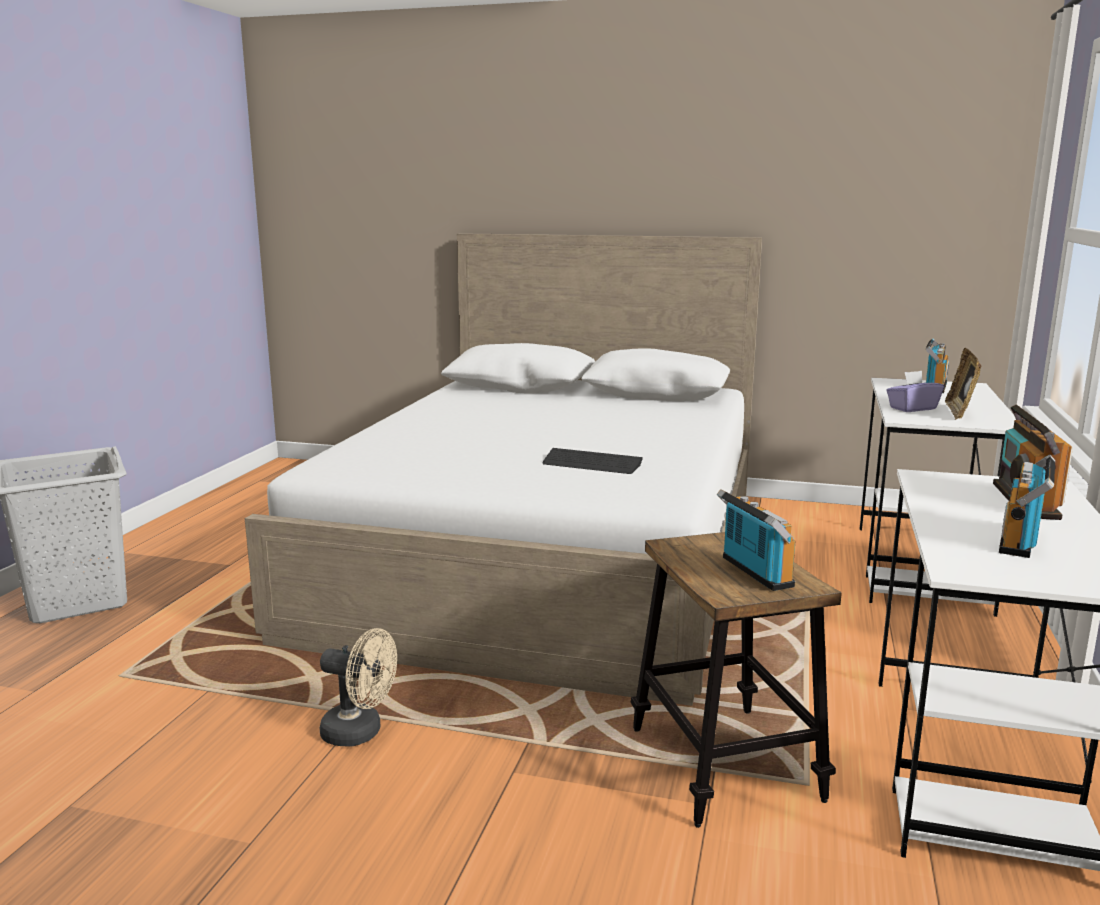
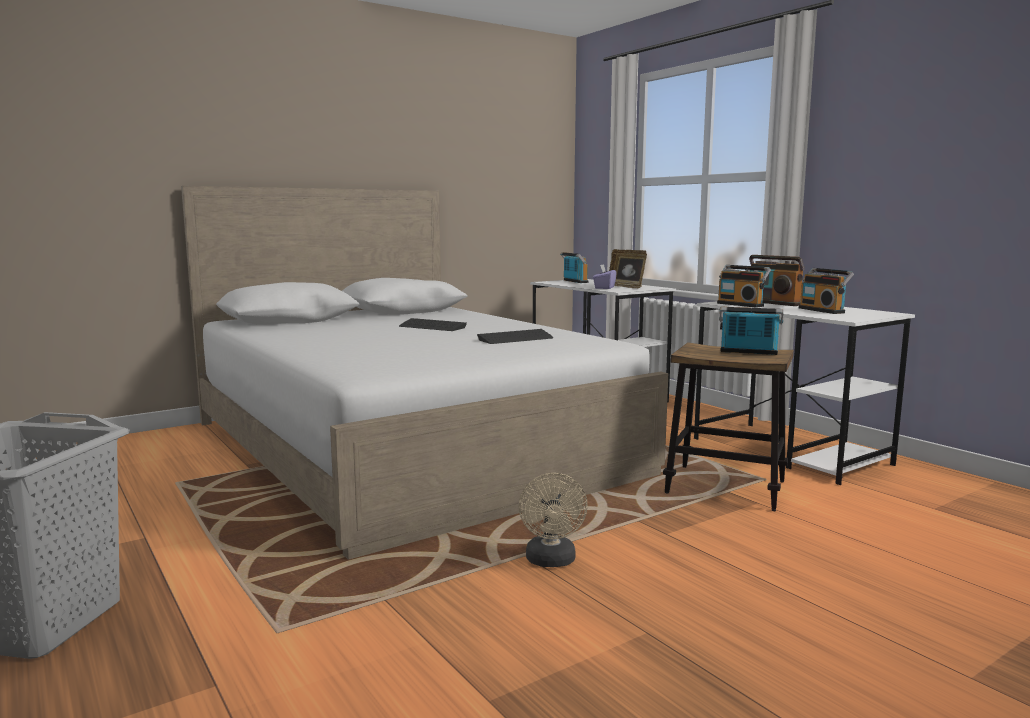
camera: 50 degrees left, 5 degrees down
beige fan [320,628,397,746] -> beige fan turned 120 degrees clockwise [519,473,588,567]
none -> keyboard [399,318,467,331]
none -> radio [717,265,771,308]

